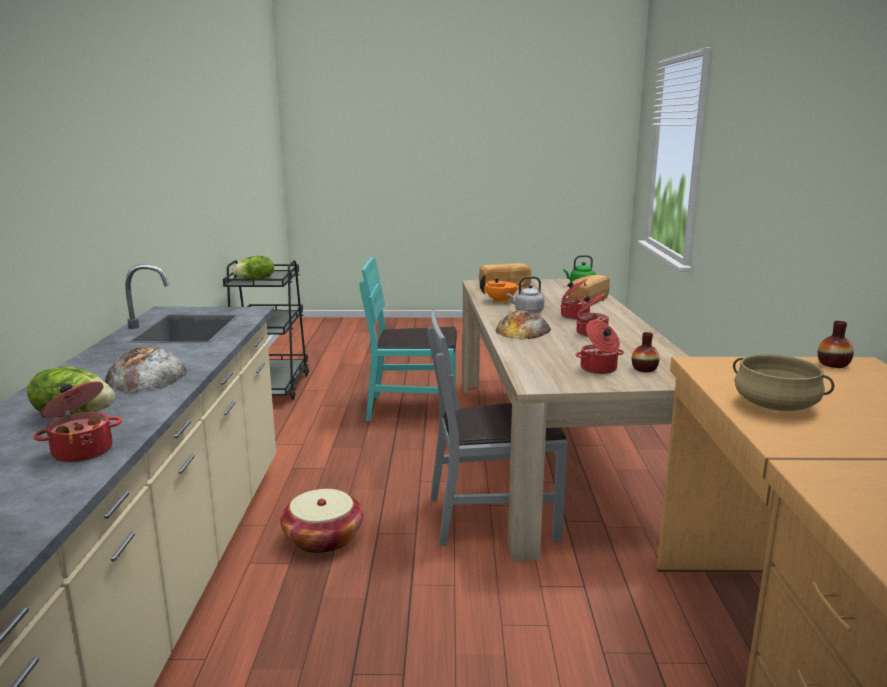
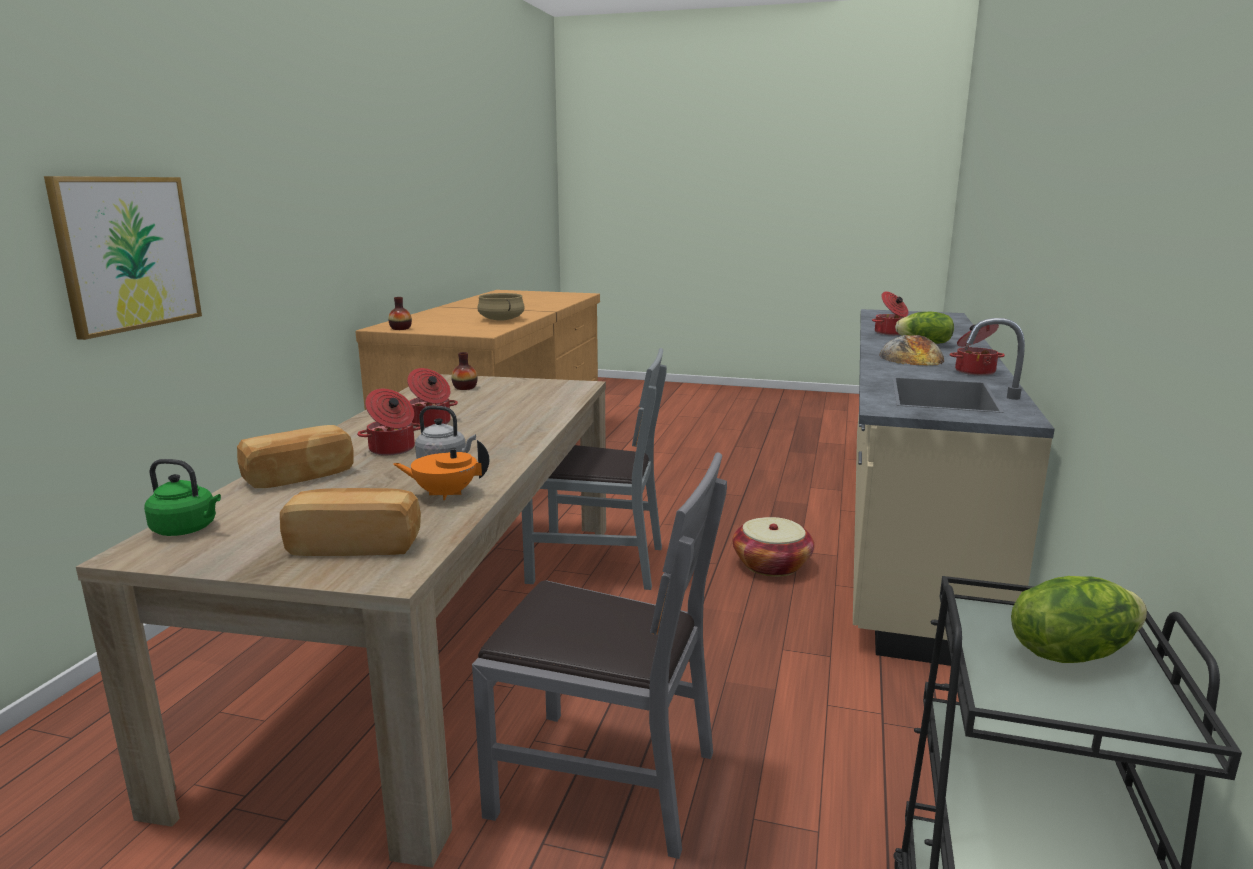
camera: 165 degrees left, 0 degrees up
turquoise chair [359,256,457,421] -> grey chair [472,452,727,859]
bread [496,310,552,340] -> none
cooking pot [575,320,624,374] -> cooking pot moved to [950,324,1005,376]
none -> picture [44,176,202,340]

